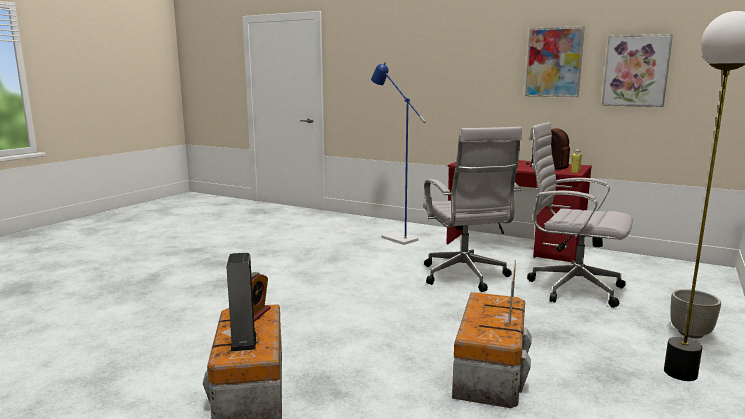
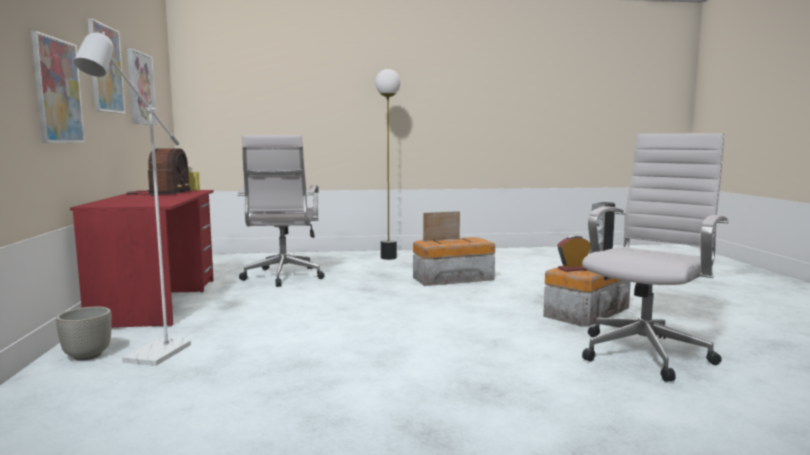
camera: 125 degrees left, 5 degrees down
blue floor lamp [371,62,426,245] -> white floor lamp [74,32,191,366]
white office chair [423,127,522,292] -> white office chair moved to [582,133,729,382]
grey planter [670,289,721,338] -> grey planter moved to [56,307,112,361]
none -> picture [31,31,85,143]

